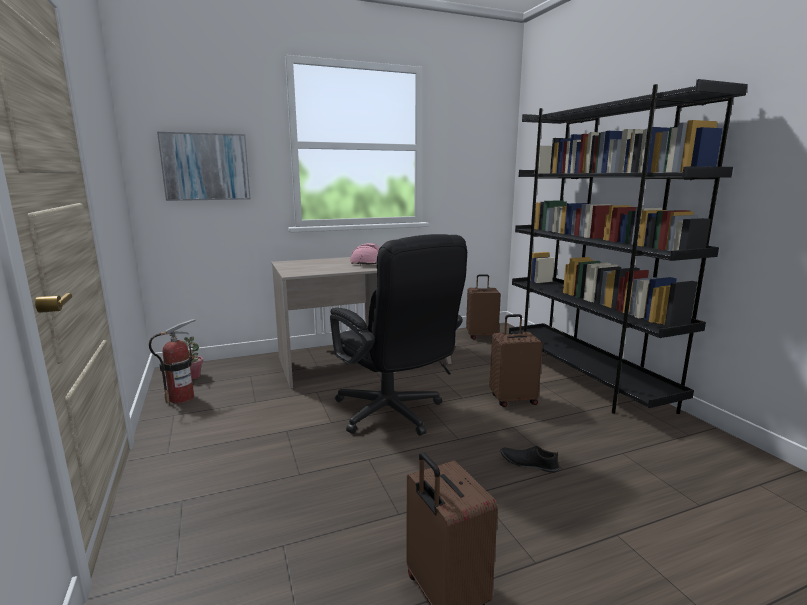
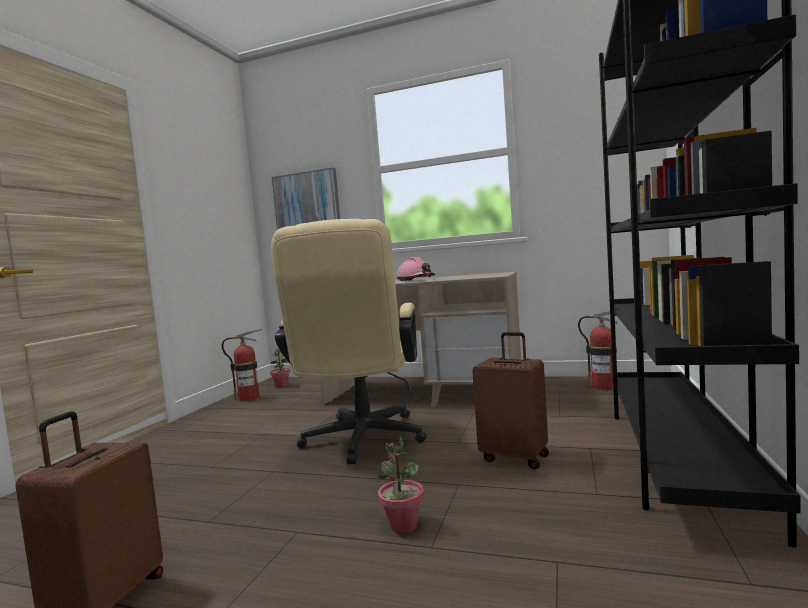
camera: 40 degrees right, 10 degrees down
black office chair [330,234,467,436] -> beige office chair [271,219,427,465]
brown suitcase [466,274,501,340] -> fire extinguisher [578,311,618,391]
black shoe [501,445,559,473] -> potted plant [377,437,424,533]

